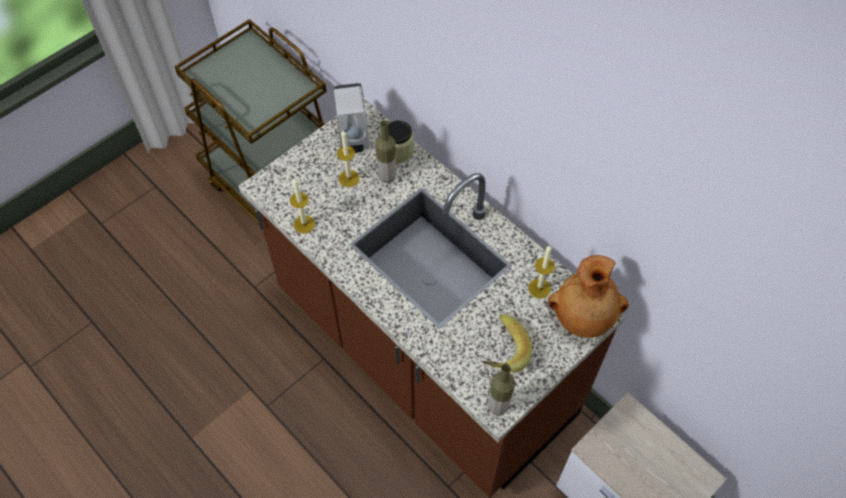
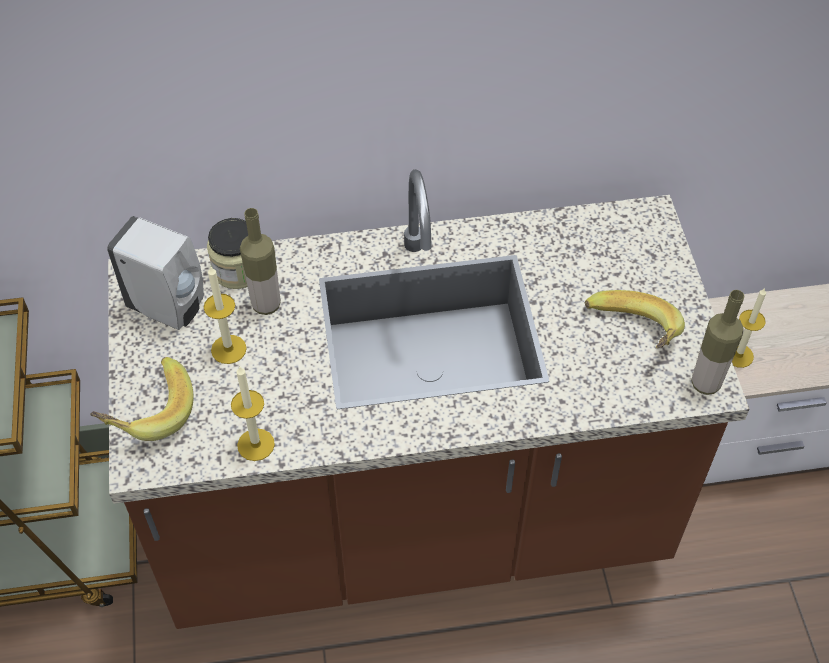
camera: 55 degrees left, 5 degrees down
candle [528,245,555,298] -> candle moved to [732,288,766,368]
brown vase [548,255,628,338] -> none
none -> banana [90,357,194,441]

